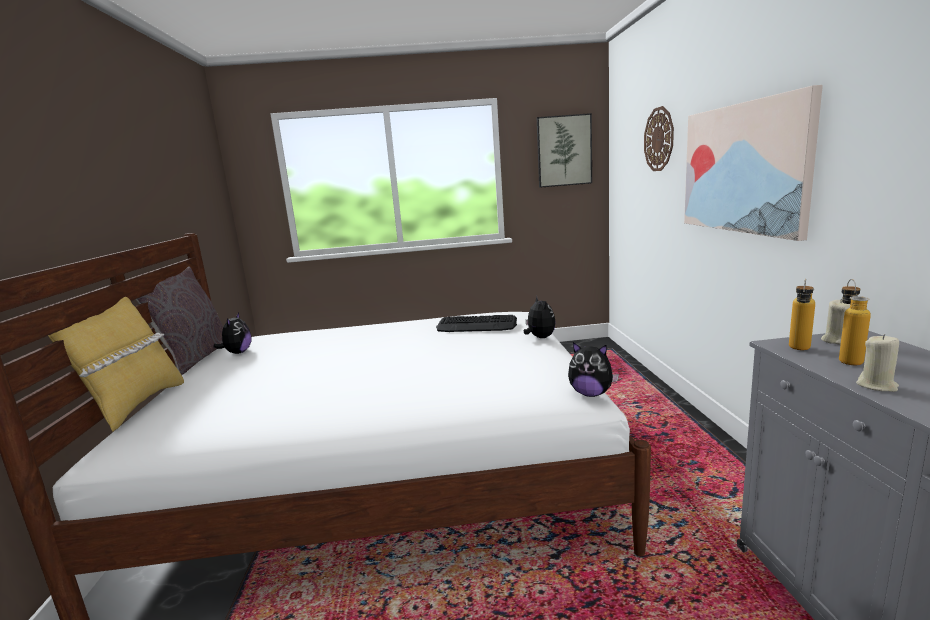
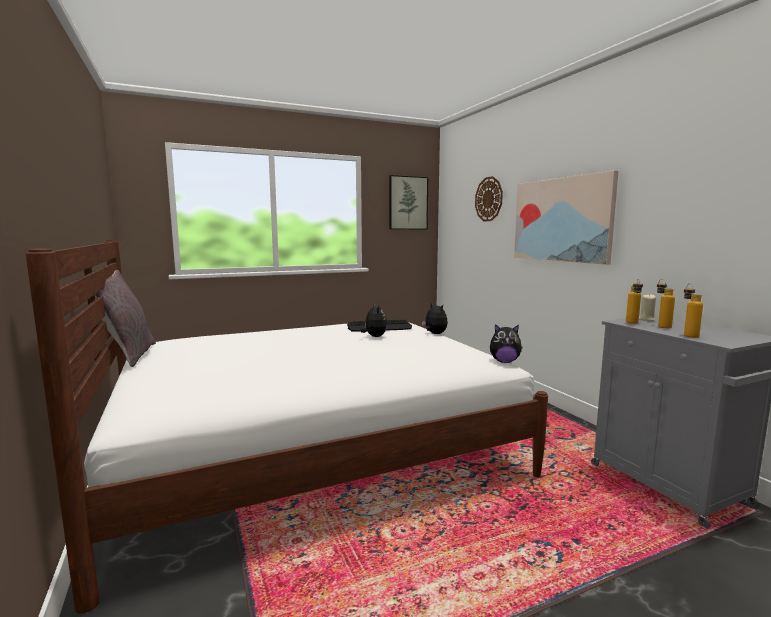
camera: 20 degrees left, 5 degrees down
yellow pillow [48,297,184,431] -> none
plush toy [214,312,251,354] -> plush toy moved to [360,303,387,337]
beige candle [856,334,899,392] -> bottle [684,283,703,338]

